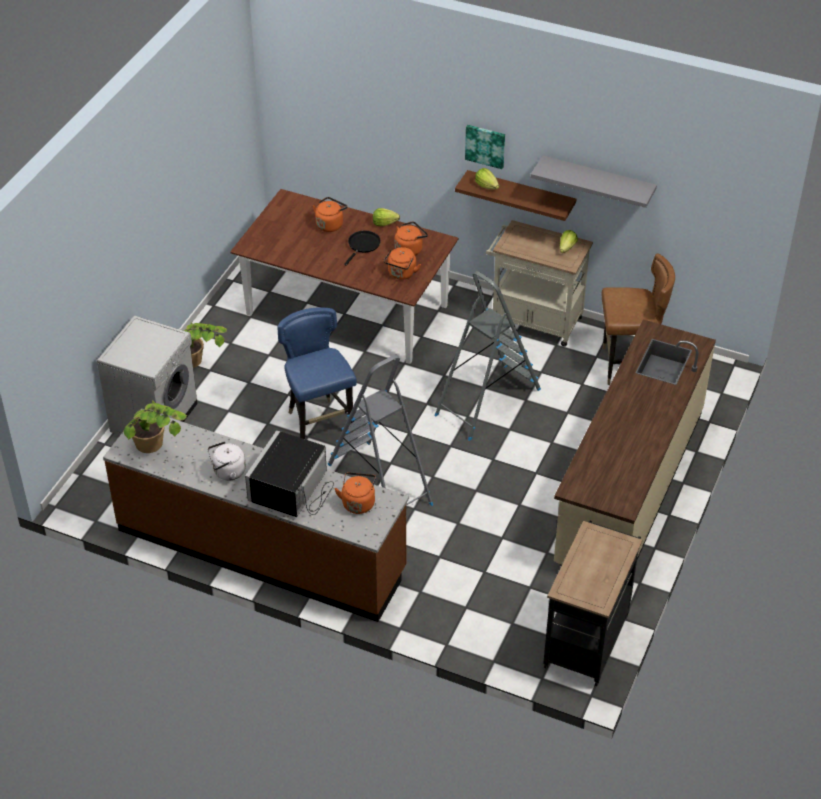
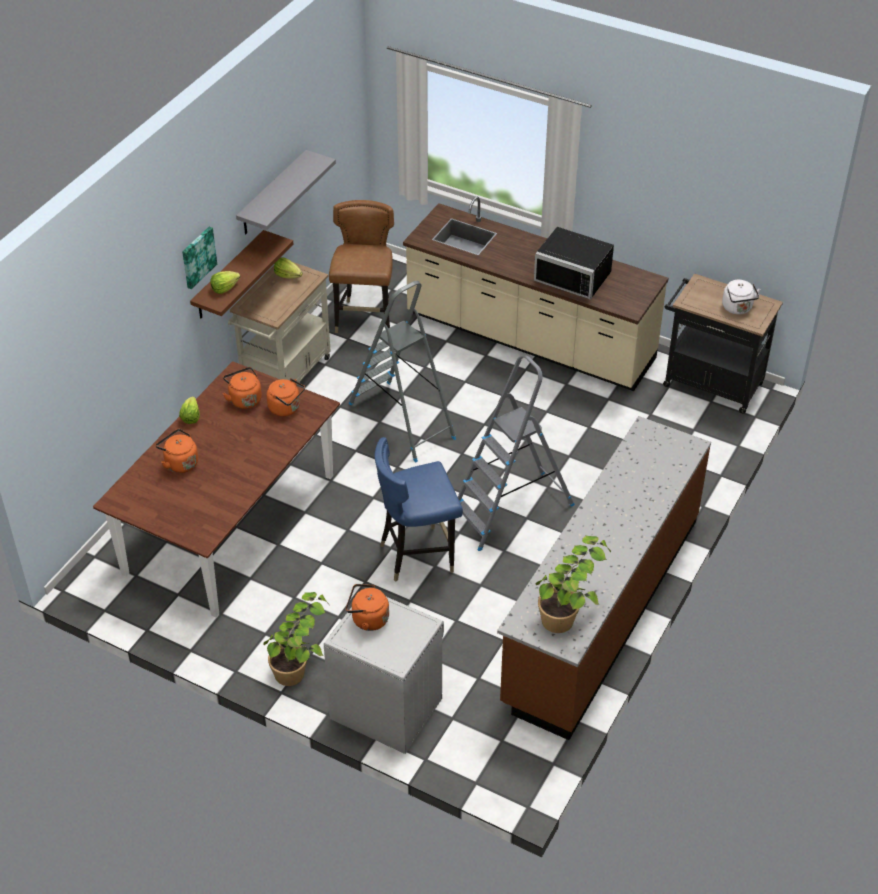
camera: 85 degrees left, 0 degrees up
white kettle [207,441,246,481] -> white kettle moved to [722,280,761,315]
black microwave [245,430,334,517] -> black microwave moved to [534,227,614,300]
orange kettle [334,472,376,514] -> orange kettle moved to [346,584,389,631]
black frying pan [344,231,381,266] -> none

